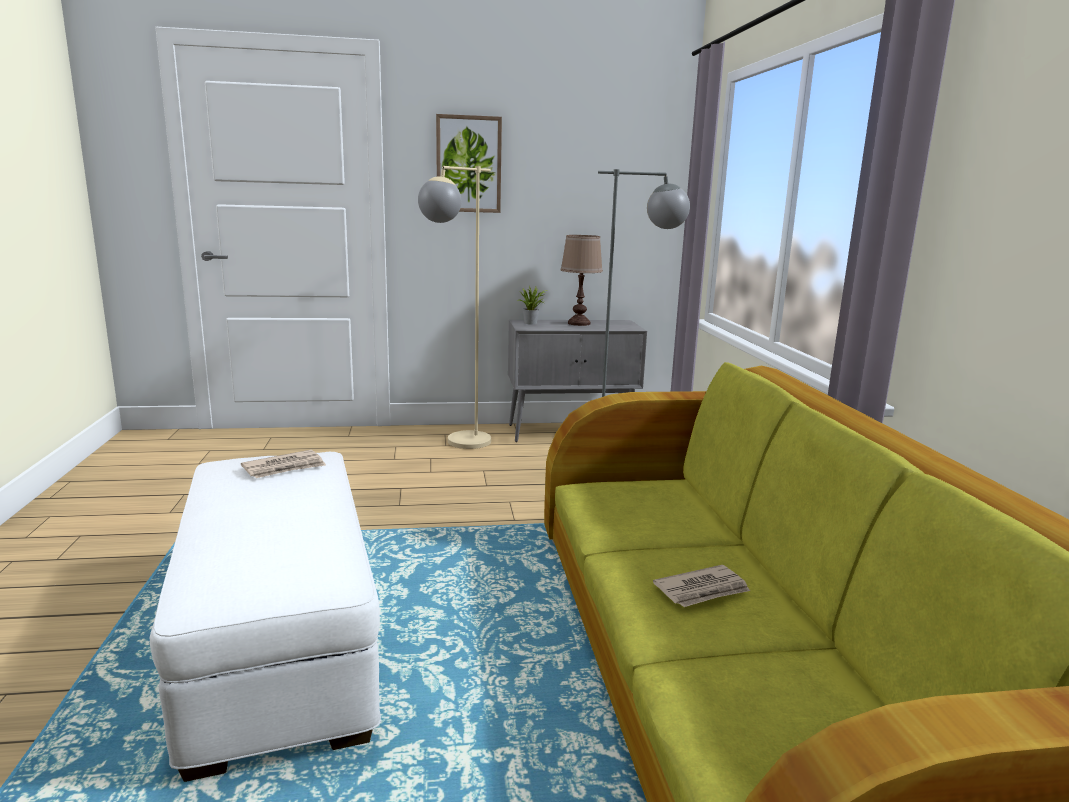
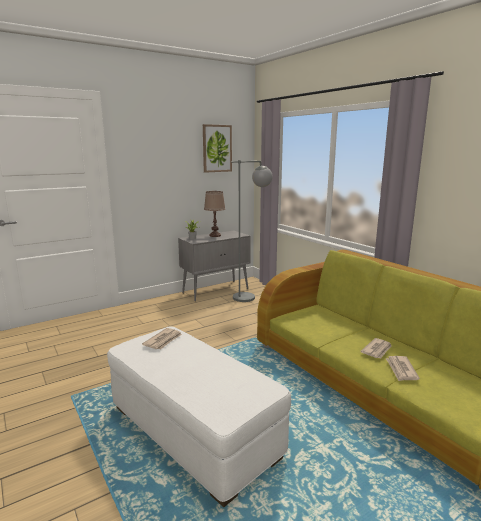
camera: 25 degrees left, 0 degrees up
beige floor lamp [418,166,491,449] -> none
picture [436,114,502,213] -> picture moved to [203,124,232,173]
none -> newspaper [386,356,420,381]

